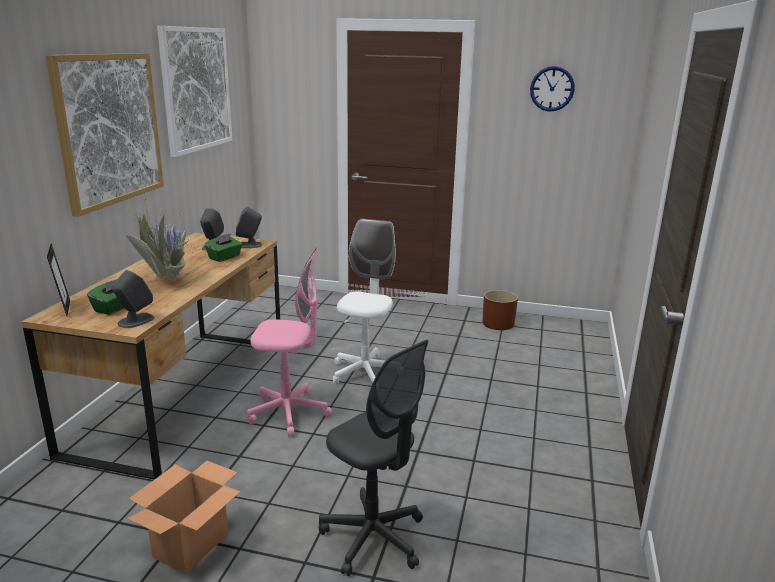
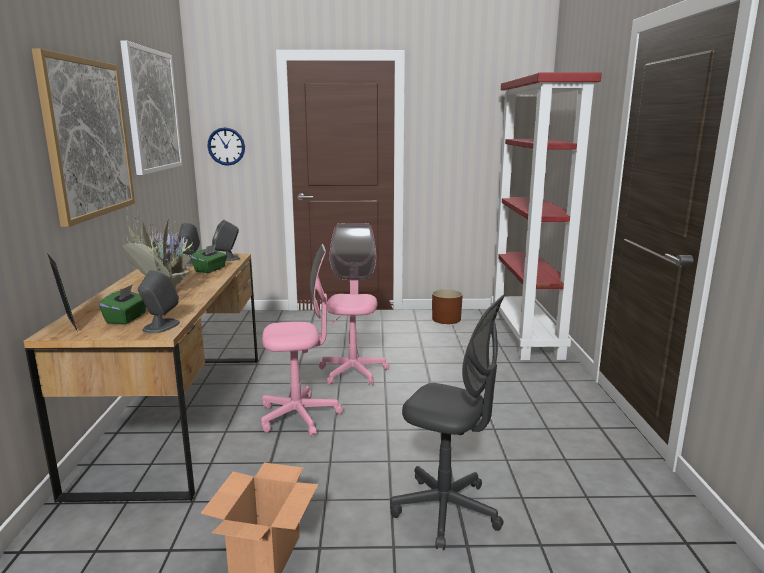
camera: 15 degrees left, 5 degrees down
white office chair [333,219,396,384] -> pink office chair [319,223,389,385]
wall clock [530,66,575,112] -> wall clock moved to [207,127,245,166]
none -> red bookcase [491,72,602,360]

